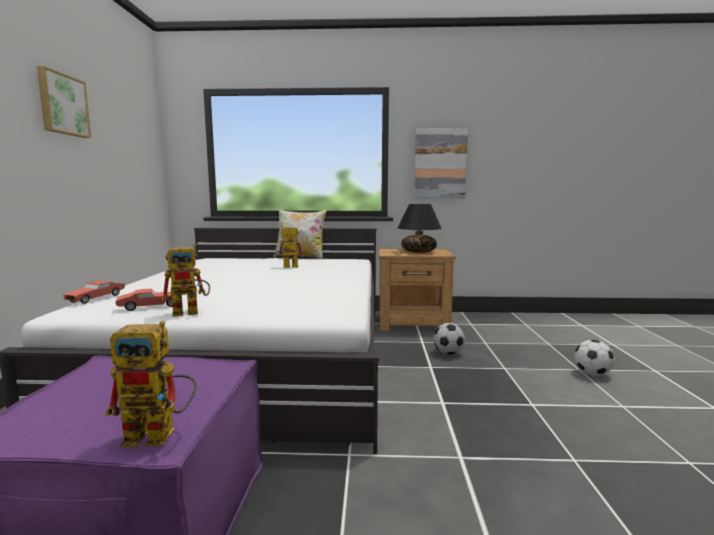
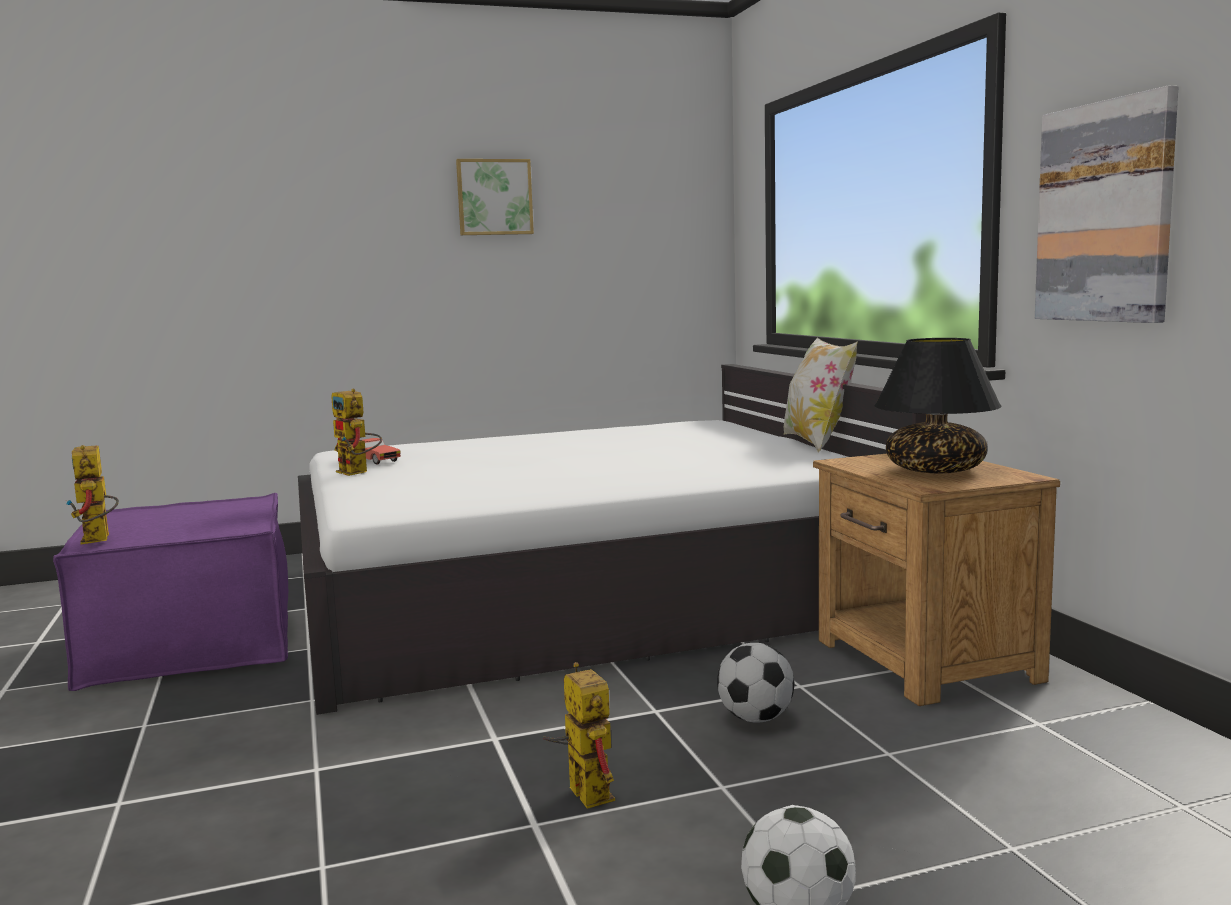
camera: 70 degrees right, 0 degrees up
red toy car [63,281,125,304] -> none
toy robot [275,225,303,268] -> toy robot moved to [543,662,615,809]

